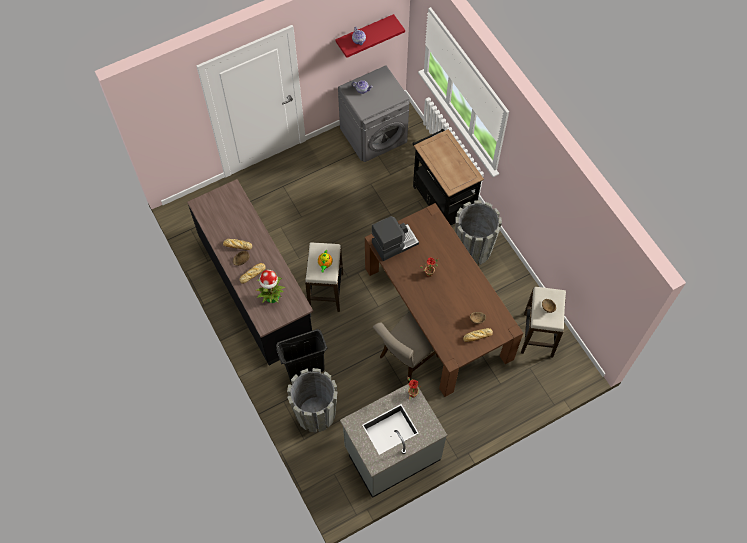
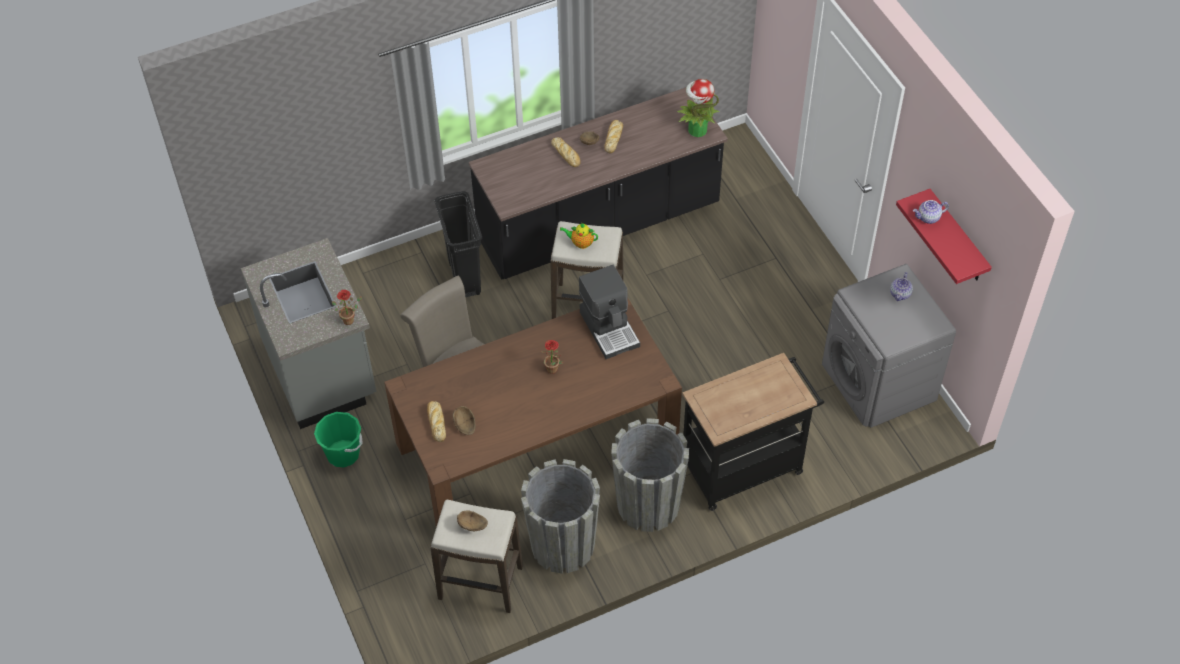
camera: 95 degrees right, 10 degrees down
potted plant [256,270,285,303] -> potted plant moved to [677,79,720,137]
grey planter [287,368,337,433] -> grey planter moved to [521,459,600,574]
none -> green bucket [314,412,363,467]

